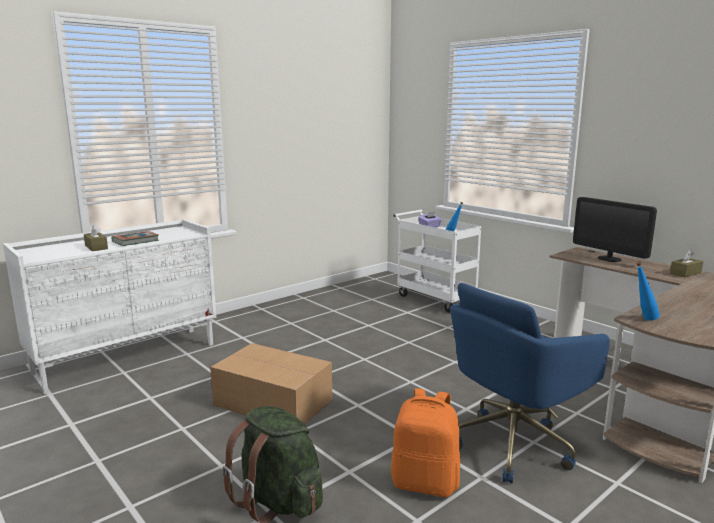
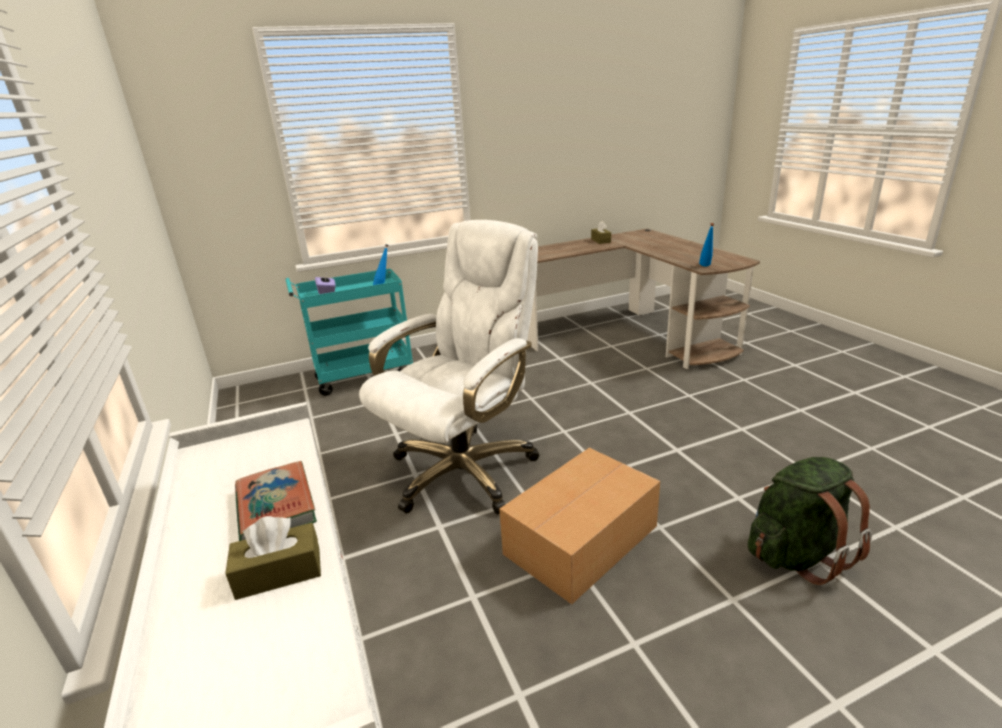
camera: 70 degrees left, 10 degrees up
orange backpack [391,388,460,497] -> none
white cart [393,209,481,313] -> turquoise cart [285,269,413,396]
blue office chair [450,283,610,483] -> none
monitor [573,197,657,262] -> none
none -> white office chair [359,220,540,515]

